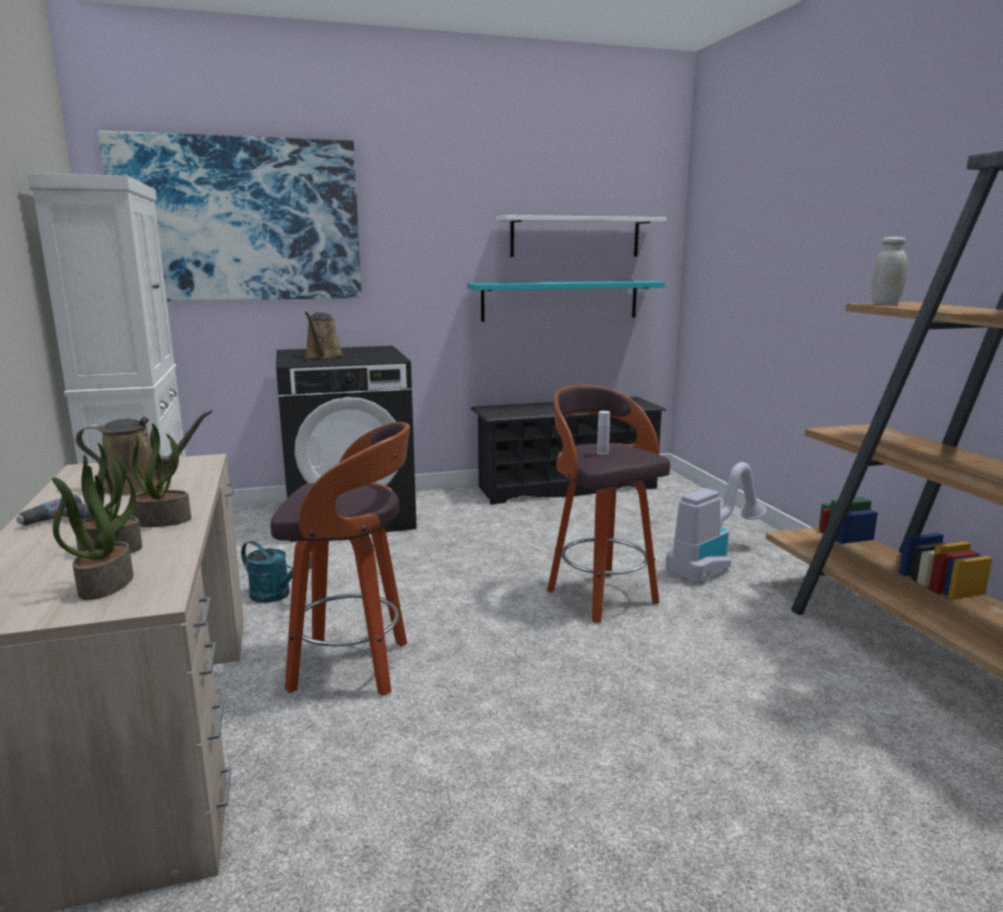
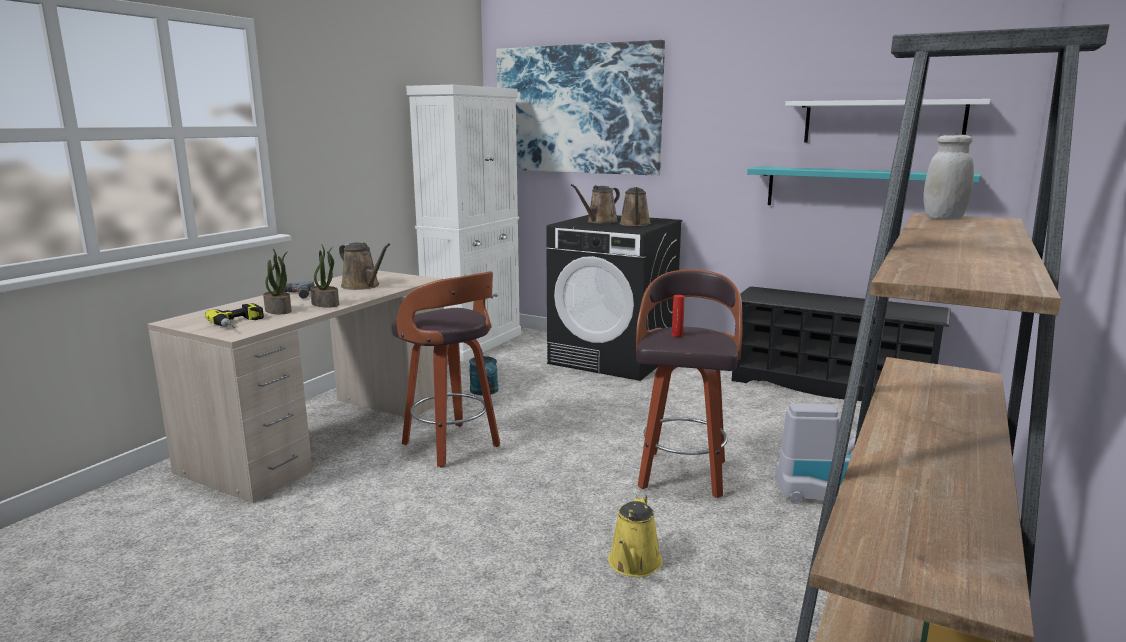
camera: 45 degrees right, 0 degrees up
potted plant [52,466,136,600] -> power drill [205,303,264,328]
white bottle [597,411,610,455] -> red bottle [672,295,684,337]
none -> yellow watering can [608,494,663,577]
none -> brown watering can [620,187,651,226]

